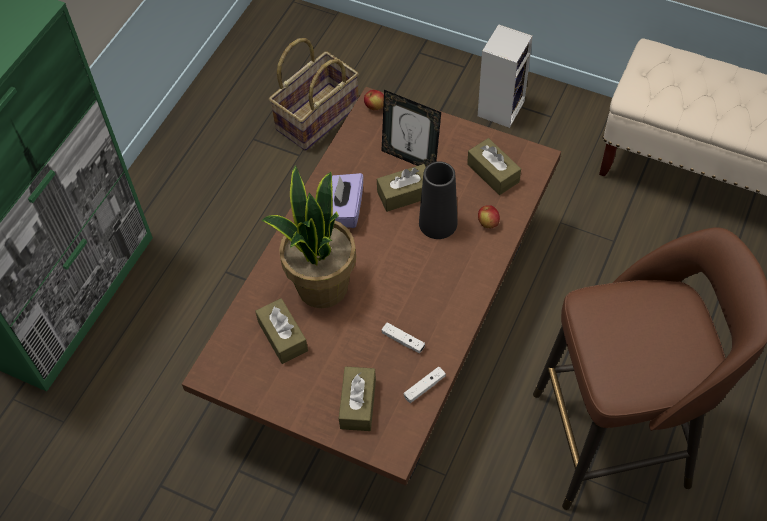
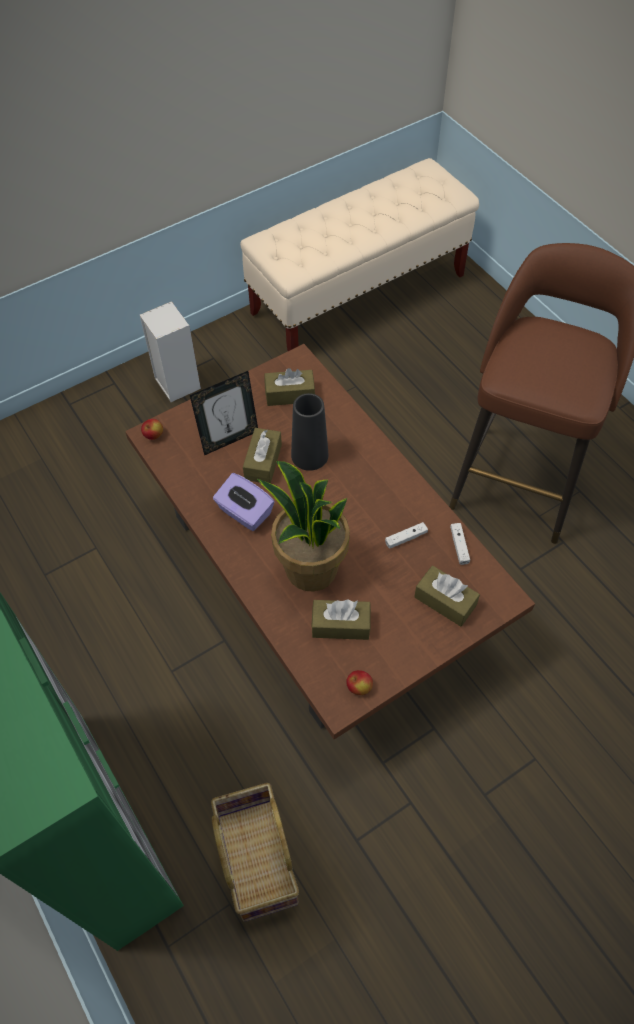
camera: 60 degrees left, 0 degrees up
basket [269,38,359,151] -> basket moved to [211,783,299,922]
apple [478,205,500,228] -> apple moved to [346,670,373,695]

